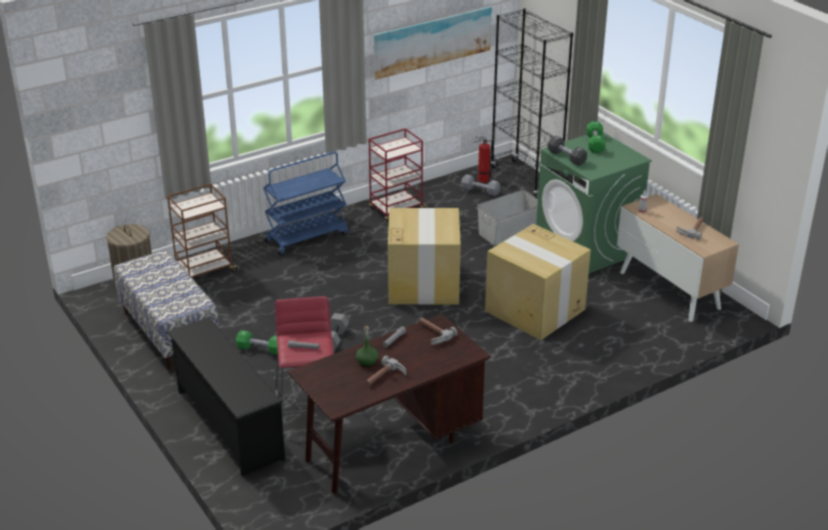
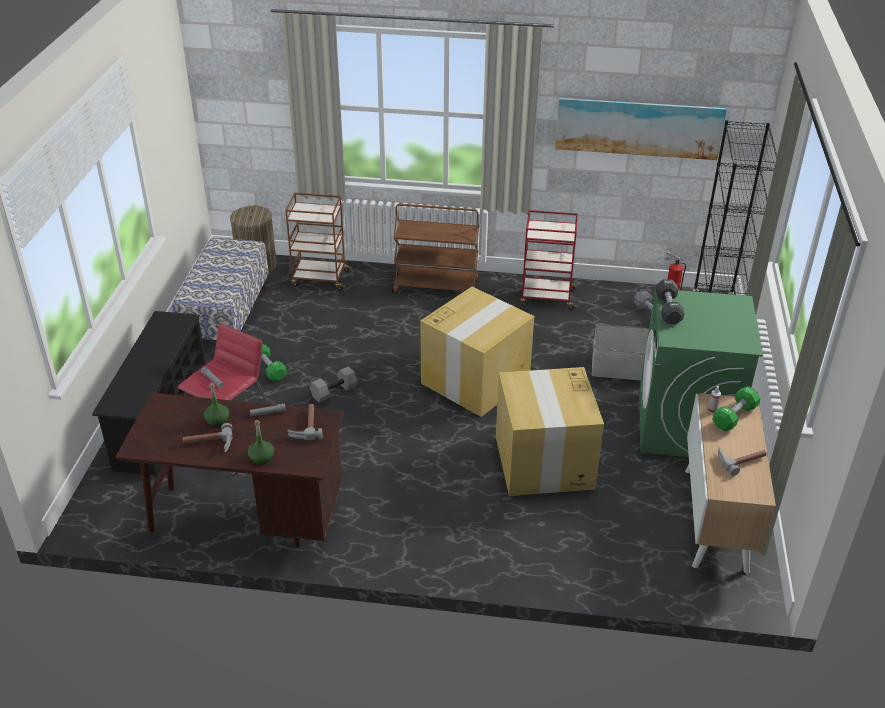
camera: 40 degrees right, 5 degrees up
blue cart [263,152,348,256] -> brown cart [392,204,479,294]
green dumbbell [586,121,605,153] -> green dumbbell moved to [712,386,760,431]
none -> green bottle [248,420,274,465]

